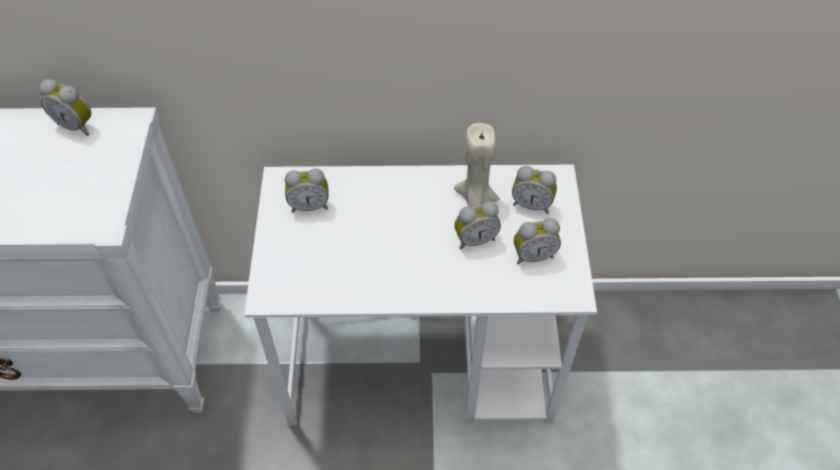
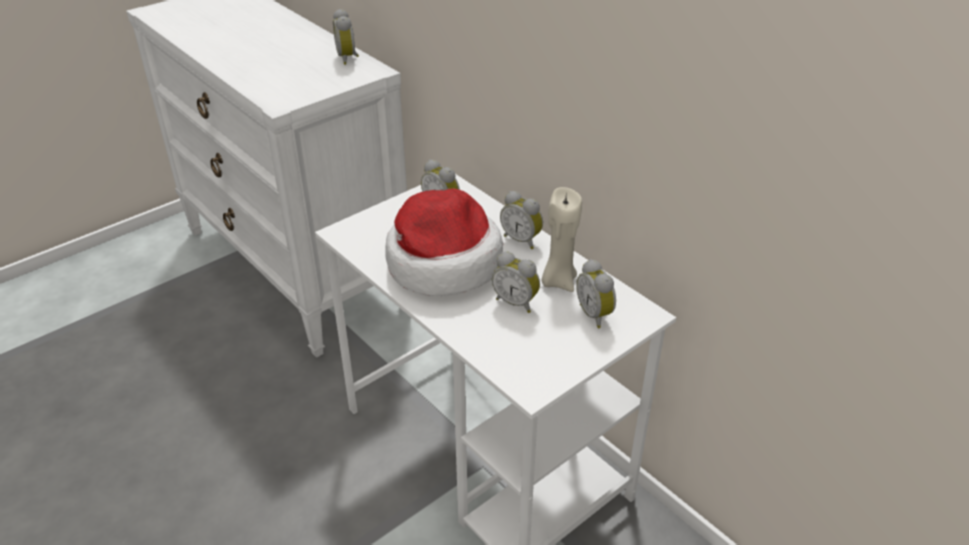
camera: 50 degrees right, 15 degrees down
alarm clock [514,218,561,264] -> alarm clock moved to [500,191,543,249]
none -> hat [385,189,503,296]

